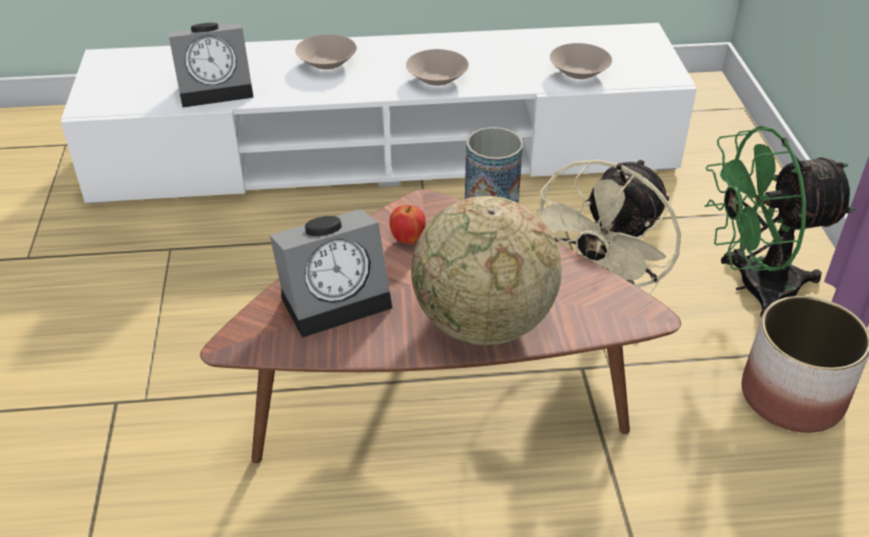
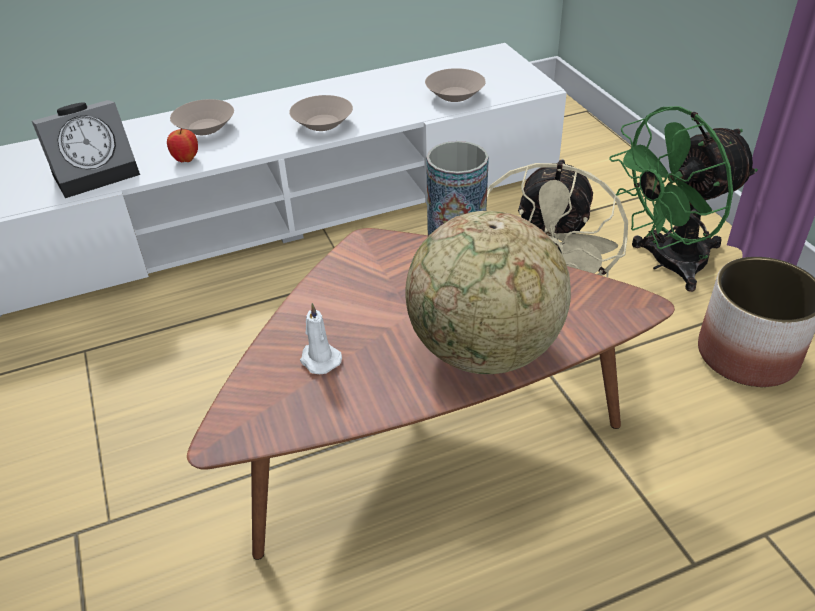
camera: 15 degrees left, 0 degrees up
alarm clock [270,209,392,338] -> white candle [300,303,342,374]
apple [390,205,426,244] -> apple moved to [167,128,198,162]

